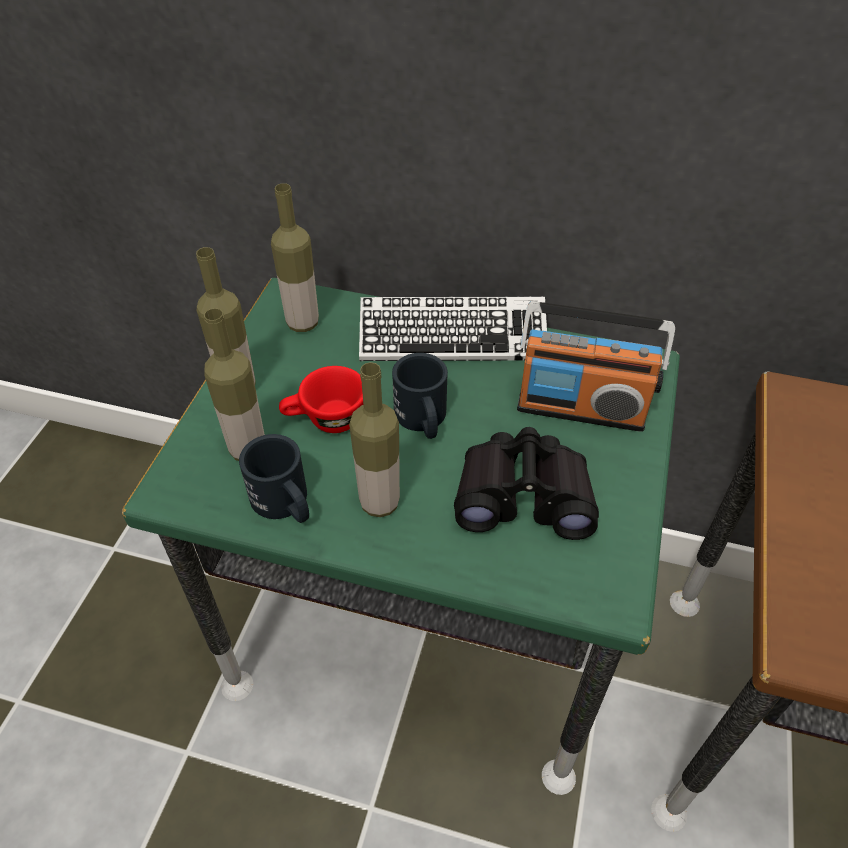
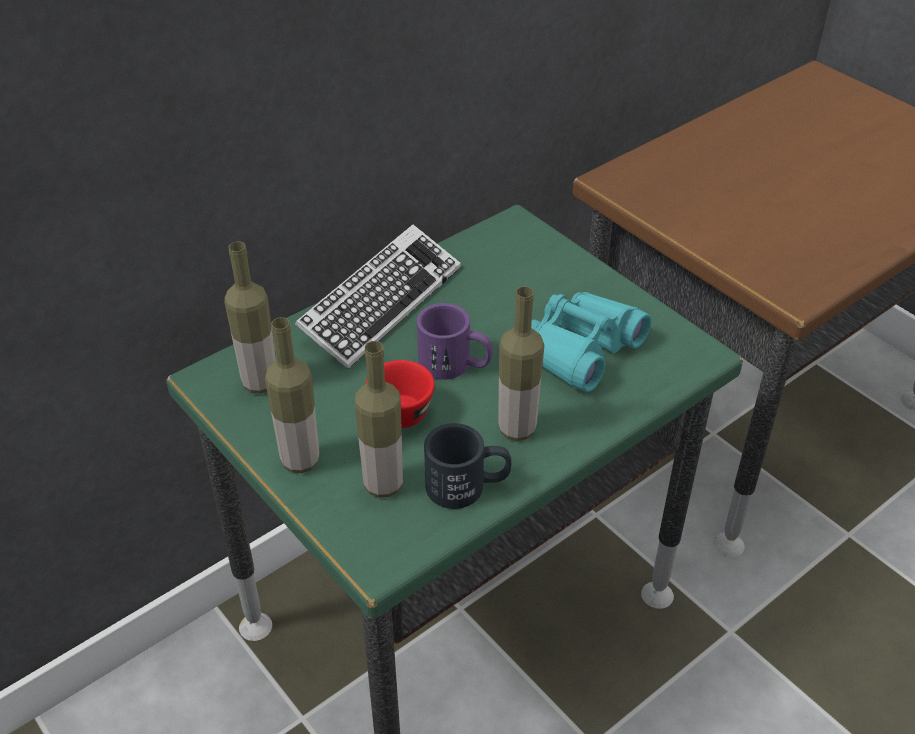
camera: 55 degrees left, 5 degrees down
black mug [392,353,448,439] -> purple mug [417,303,493,380]
black binoculars [454,427,599,540] -> turquoise binoculars [531,292,651,392]
radio [517,301,675,432] -> none

